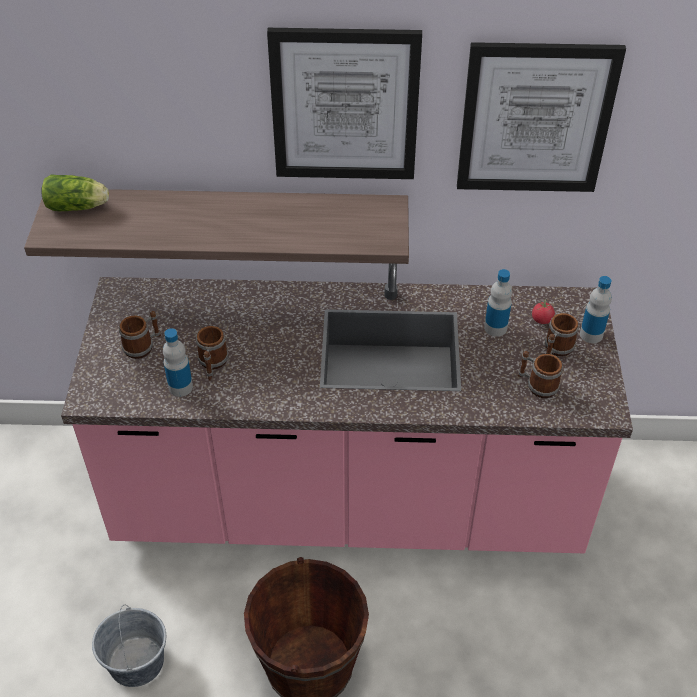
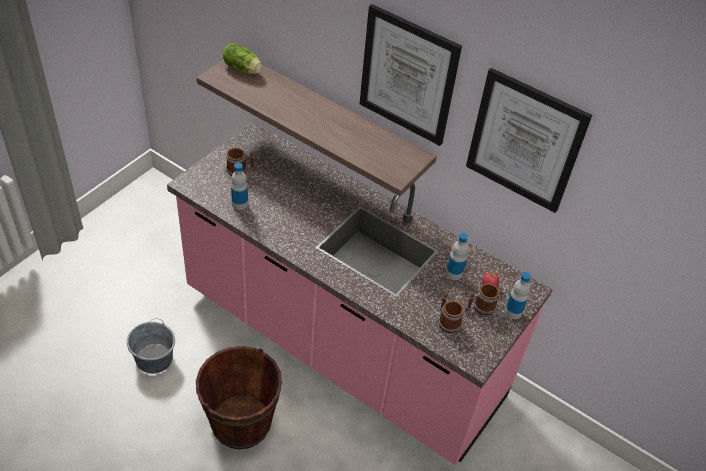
camera: 30 degrees right, 0 degrees up
mug [196,326,229,381] -> none

